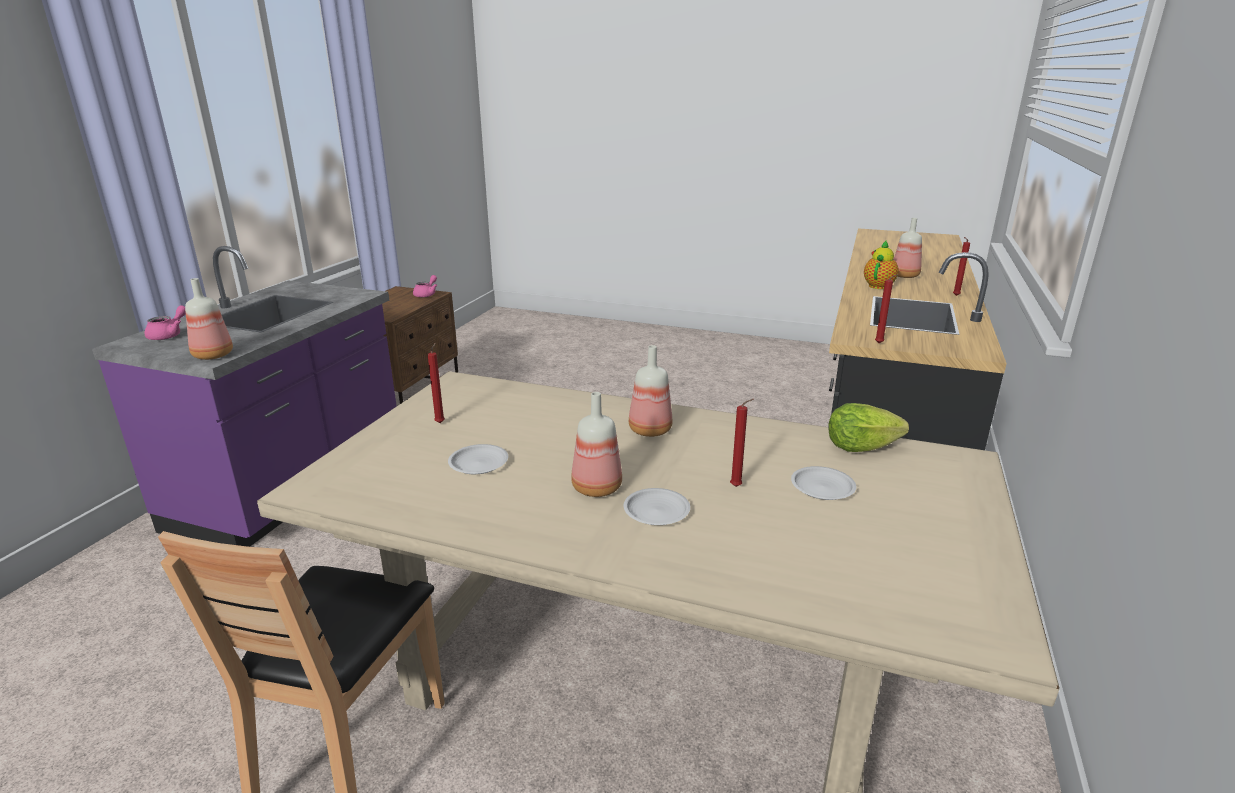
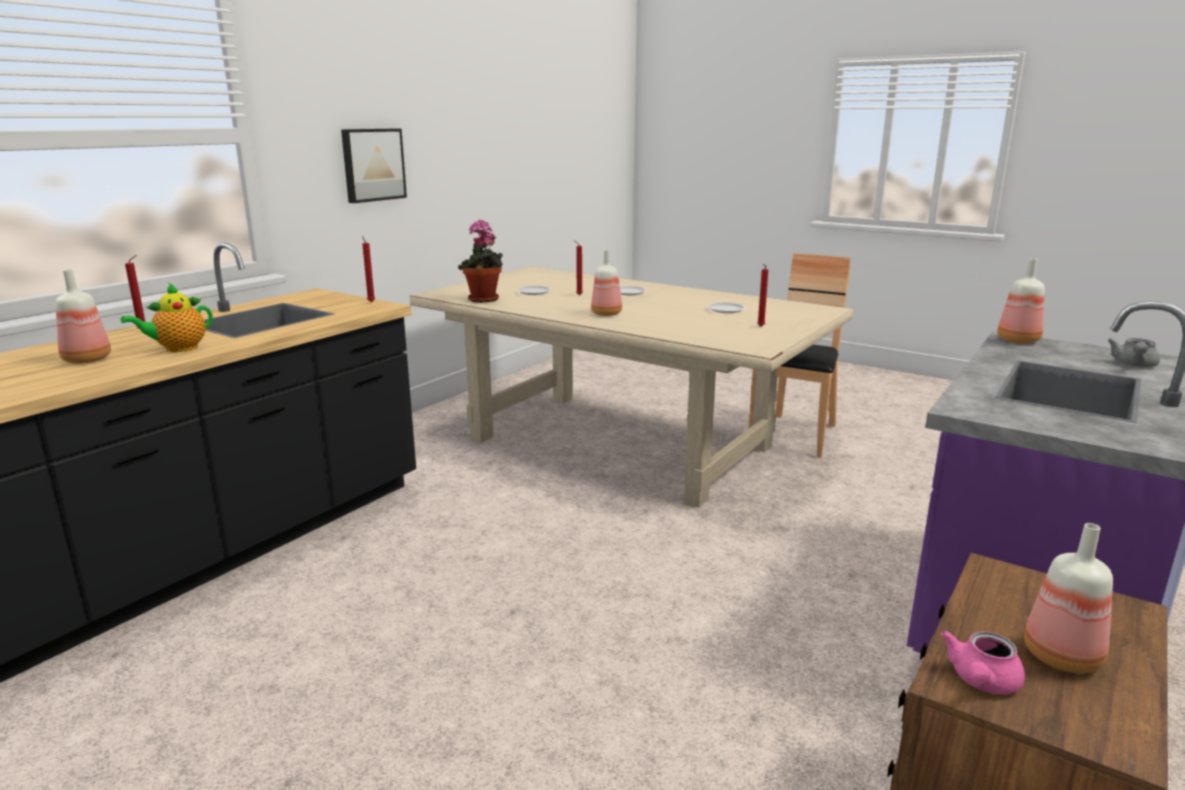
camera: 165 degrees left, 5 degrees down
pink teapot [144,305,186,340] -> grey teapot [1108,338,1160,367]
bottle [571,392,622,497] -> bottle moved to [1024,523,1113,673]
lettuce [828,403,909,452] -> potted plant [458,219,503,303]
none -> picture [341,129,407,203]

